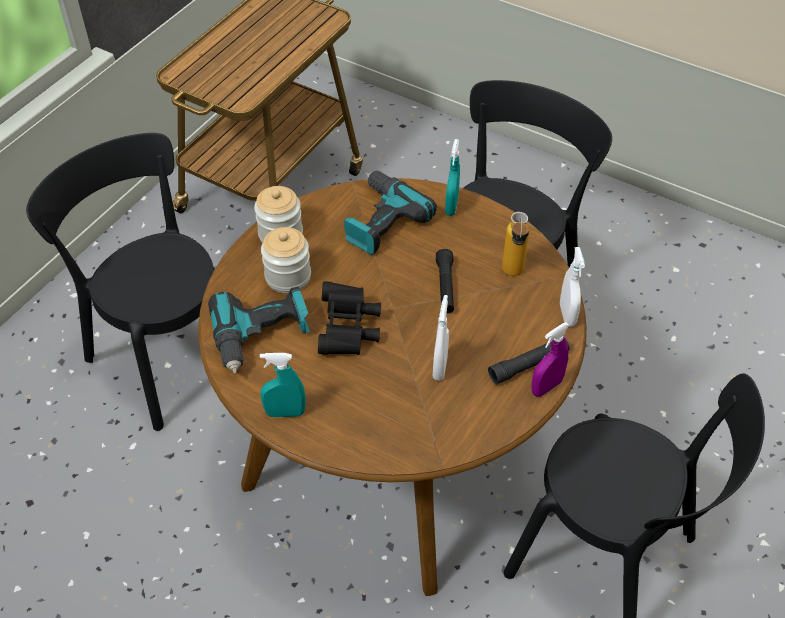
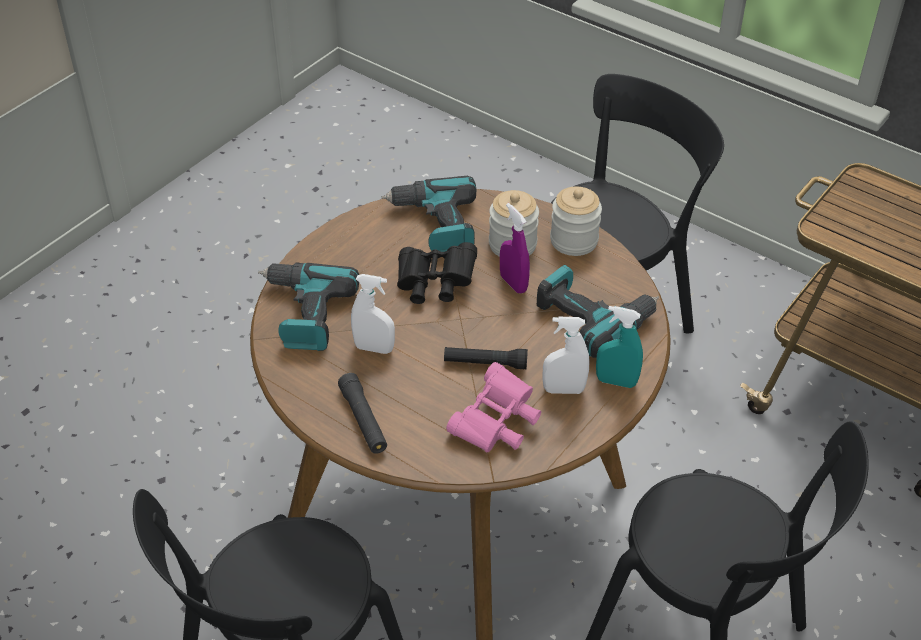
camera: 95 degrees right, 5 degrees down
turquoise spray bottle [260,353,306,417] -> none
bottle [502,212,529,276] -> pink binoculars [446,362,541,452]
purple spray bottle [531,322,570,397] -> purple spray bottle moved to [500,203,530,294]
white spray bottle [560,247,585,327] -> white spray bottle moved to [543,317,589,394]
none -> power drill [258,262,359,351]

